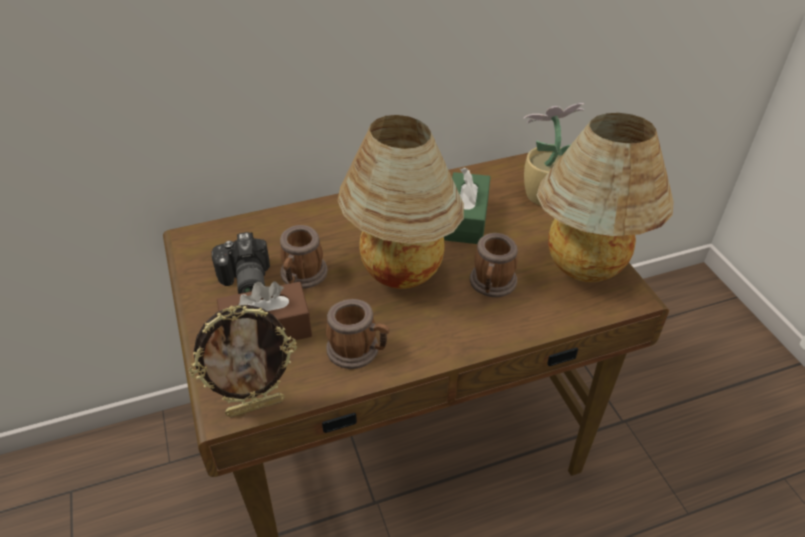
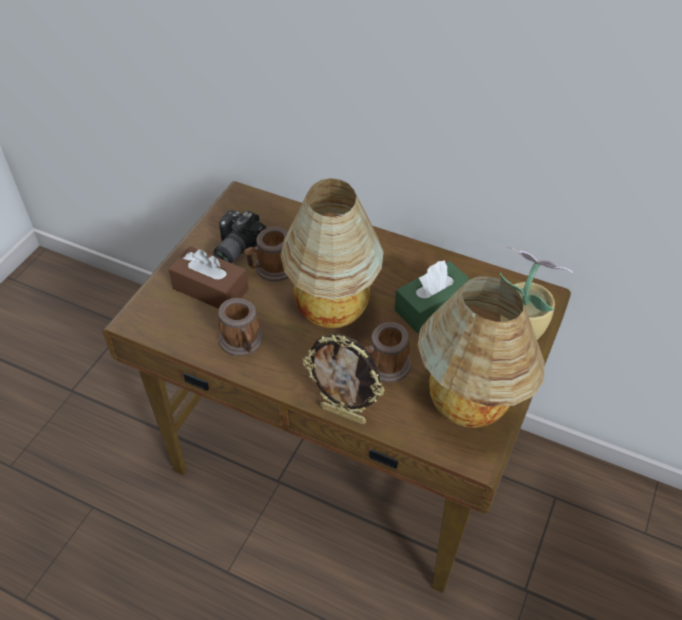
camera: 45 degrees right, 5 degrees up
picture frame [189,305,297,417] -> picture frame moved to [302,334,385,424]

